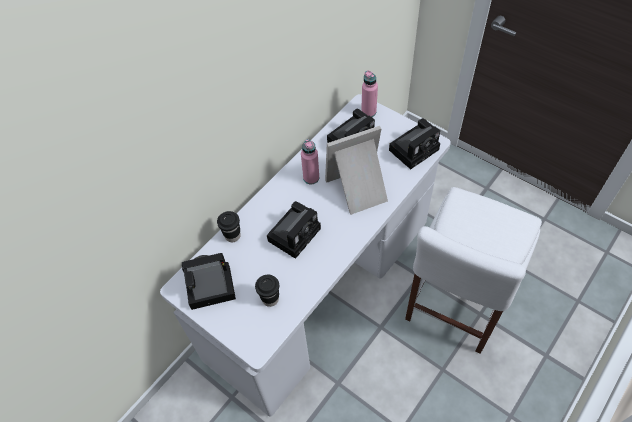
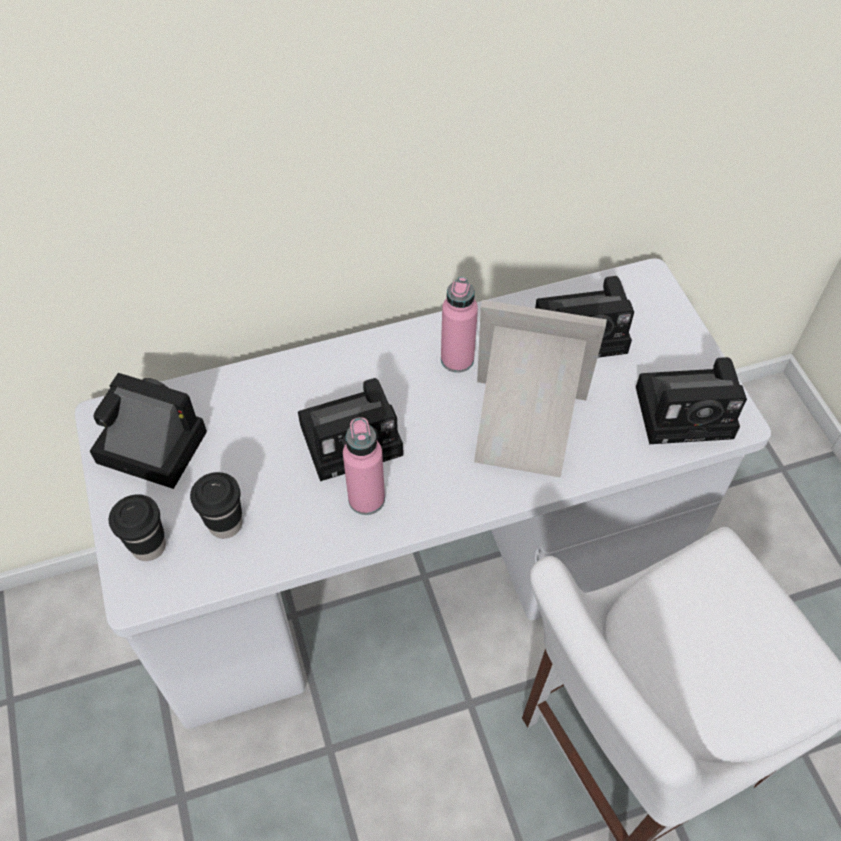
camera: 30 degrees right, 0 degrees up
black cup [217,211,241,242] -> black cup moved to [109,494,166,561]
pink bottle [361,70,378,117] -> pink bottle moved to [343,417,385,515]

